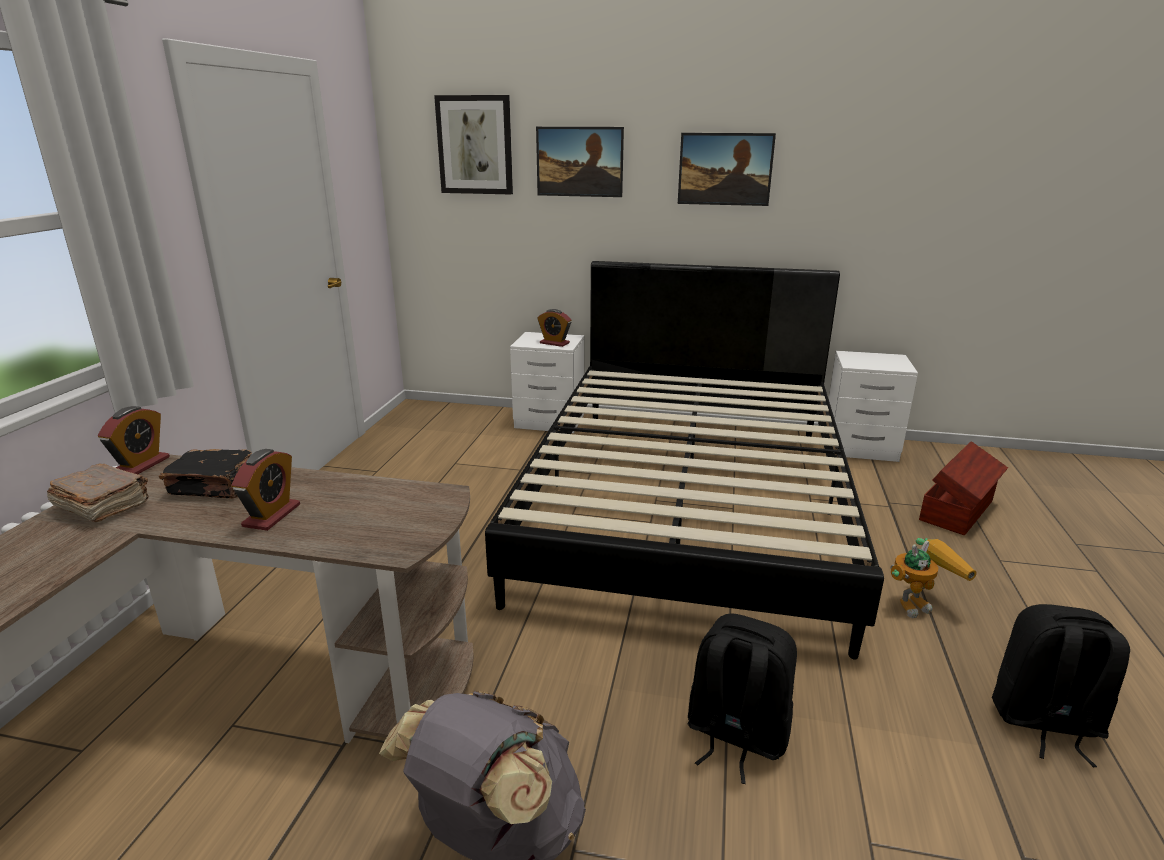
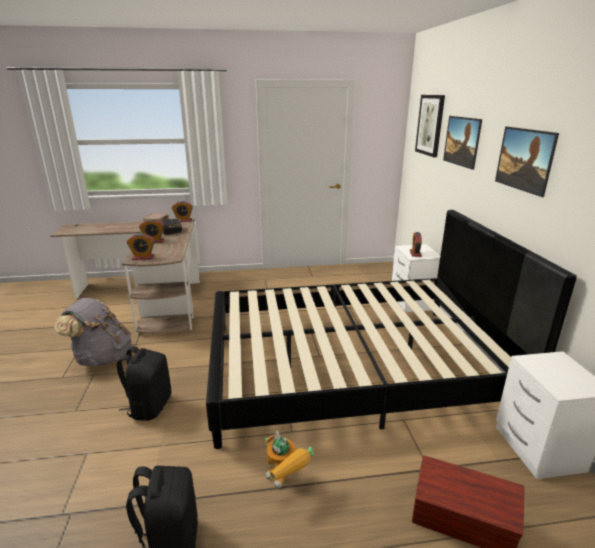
camera: 70 degrees right, 0 degrees up
none -> alarm clock [126,233,155,260]

